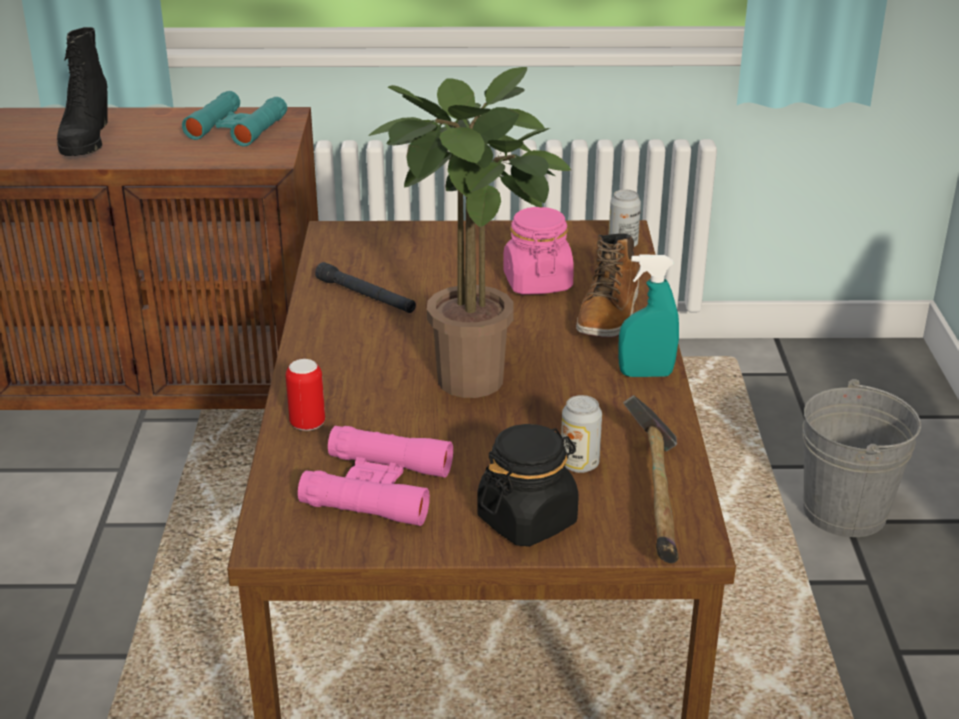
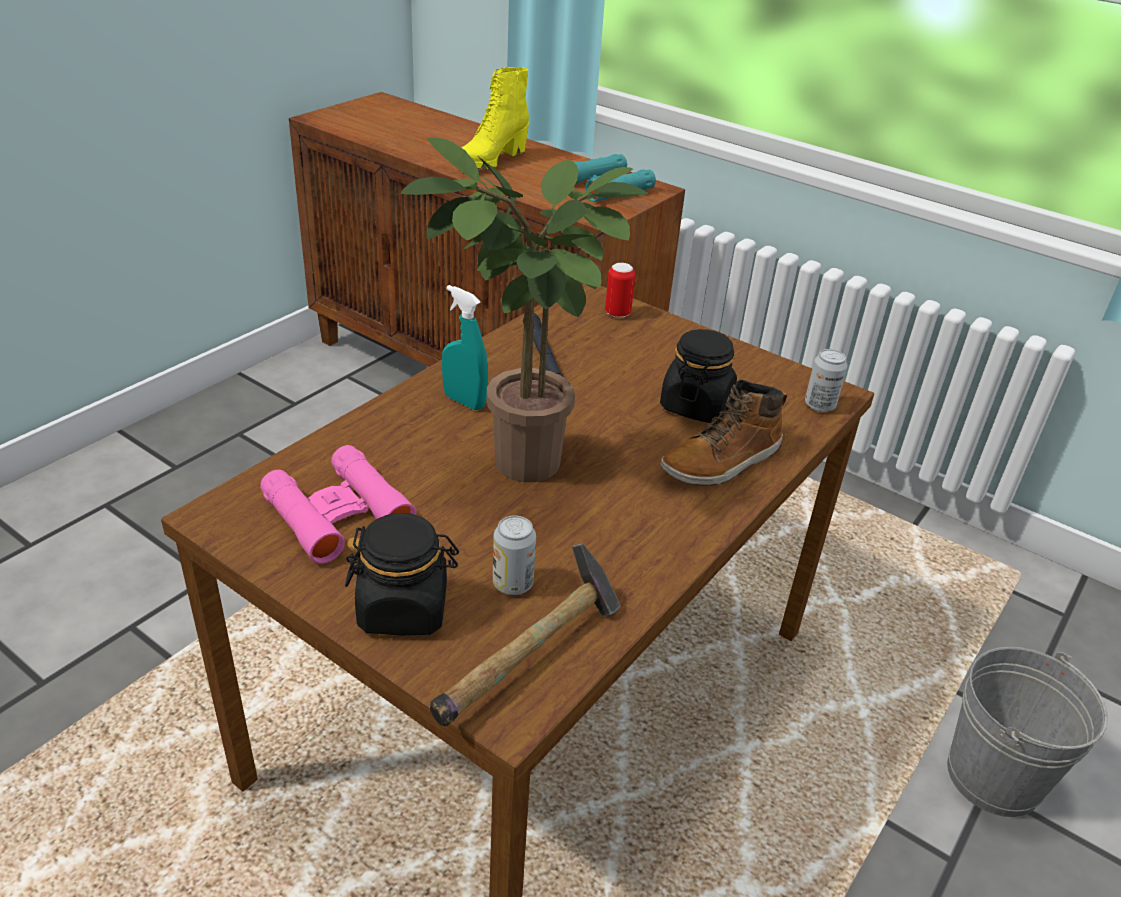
camera: 35 degrees right, 5 degrees up
black boot [57,27,108,156] -> yellow boot [462,67,529,170]
can [286,359,325,431] -> can moved to [605,263,635,318]
pink jar [503,207,574,295] -> black jar [660,329,737,423]
turquoise spray bottle [619,254,679,377] -> turquoise spray bottle moved to [442,285,488,410]

